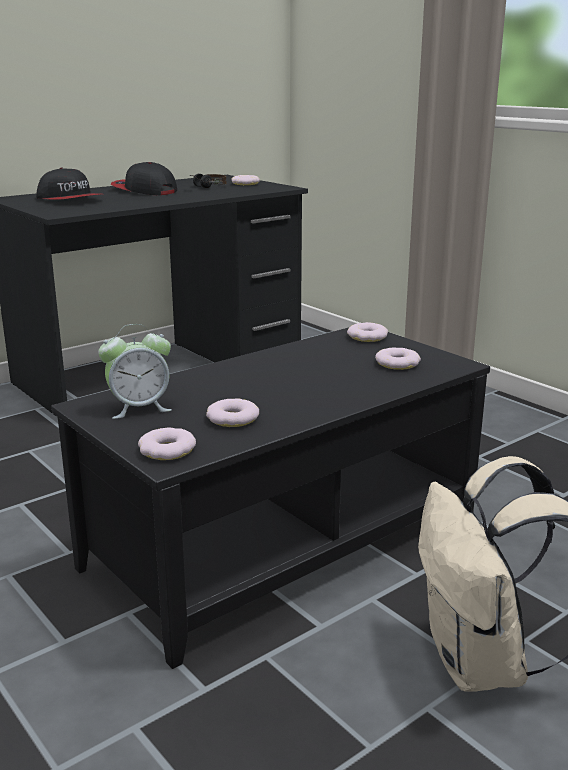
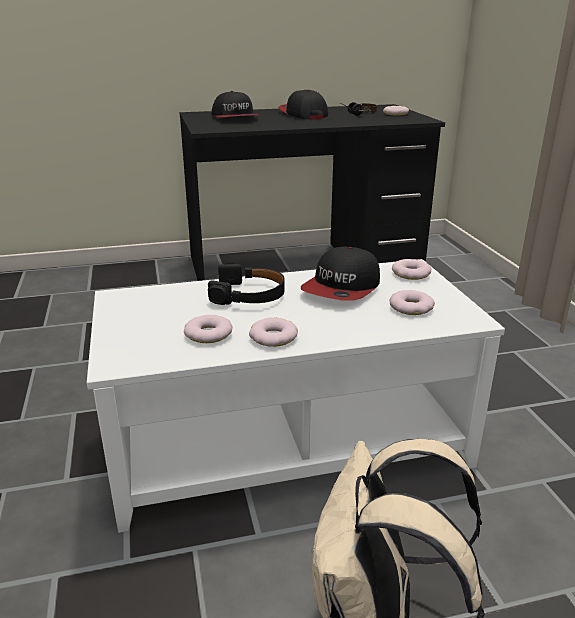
camera: 25 degrees right, 5 degrees up
black coffee table [51,328,490,669] -> white coffee table [87,259,505,533]
alarm clock [98,324,172,419] -> none
donut [138,428,196,460] -> donut moved to [249,318,298,347]
none -> black headphones [208,263,285,305]
none -> cap [301,247,380,301]

